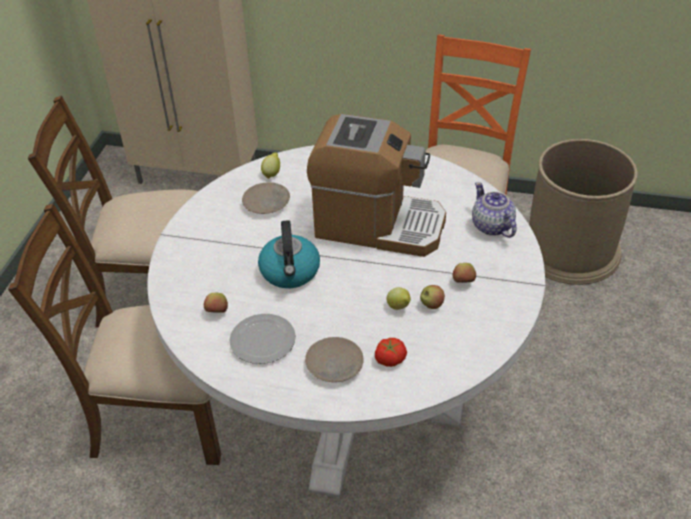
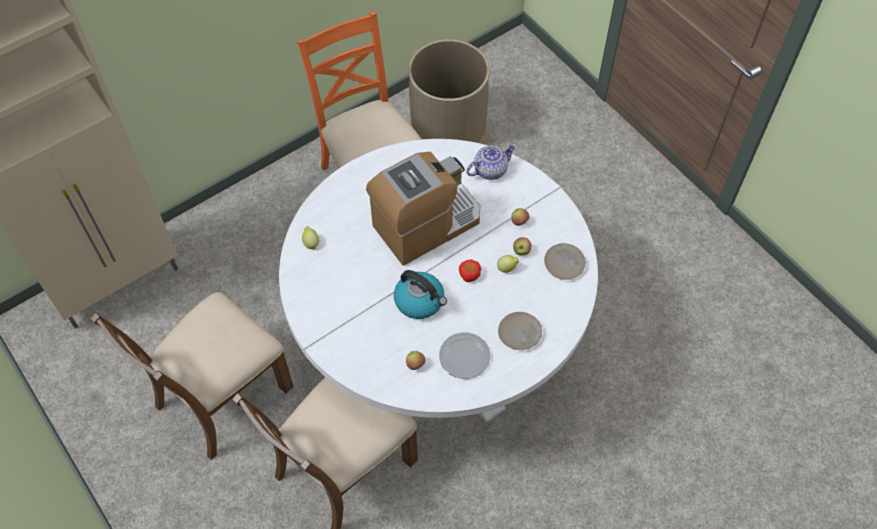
camera: 50 degrees left, 15 degrees up
beige plate [242,182,290,214] -> beige plate moved to [544,243,586,280]
tomato [375,338,407,367] -> tomato moved to [459,259,481,282]
teapot [472,182,516,238] -> teapot turned 135 degrees clockwise [466,143,516,180]

